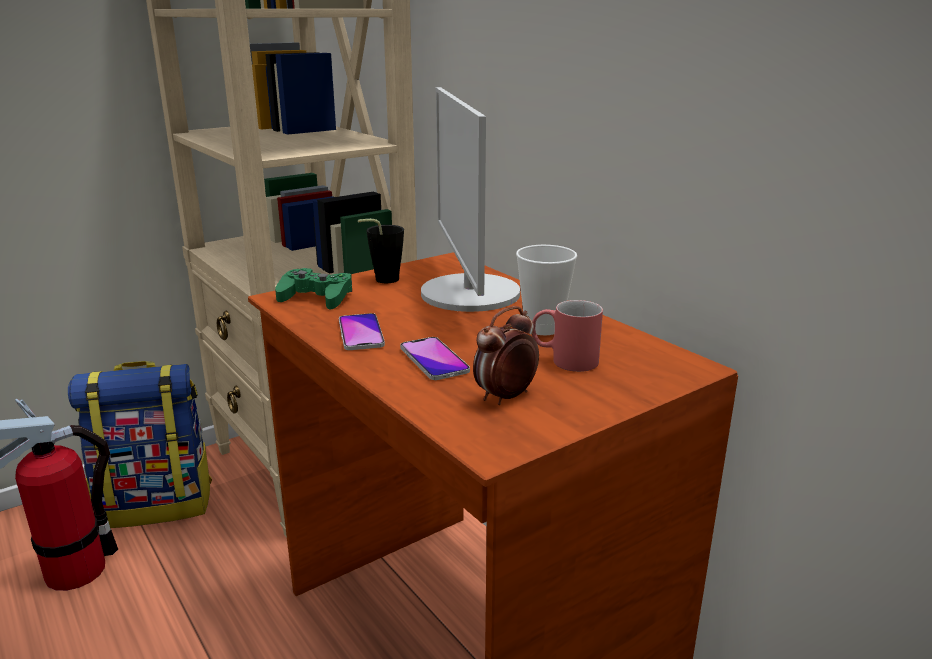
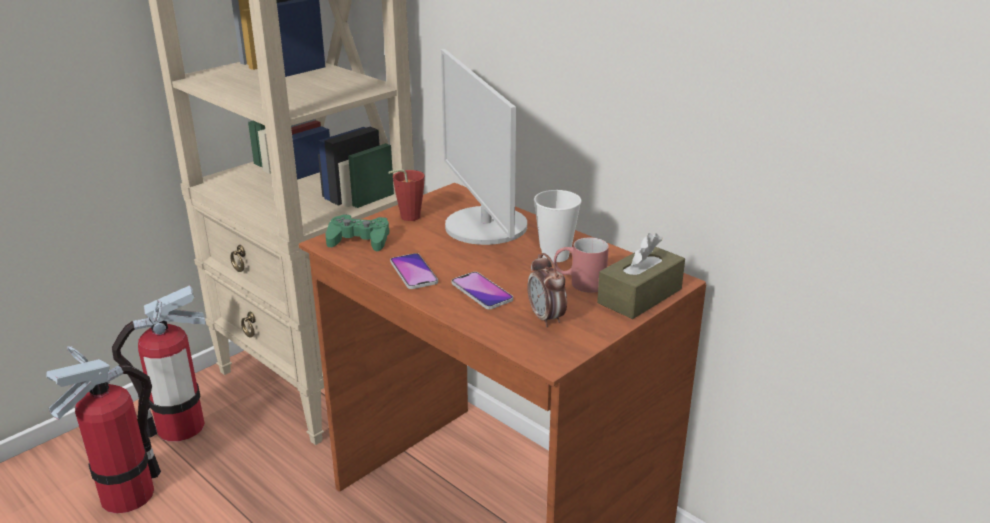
camera: 10 degrees left, 5 degrees up
backpack [68,361,212,528] -> fire extinguisher [112,285,206,441]
black cup [358,219,404,283] -> red cup [388,169,425,221]
alarm clock [473,306,539,405] -> alarm clock turned 60 degrees counterclockwise [527,253,567,327]
none -> brown tissue box [597,233,685,319]

